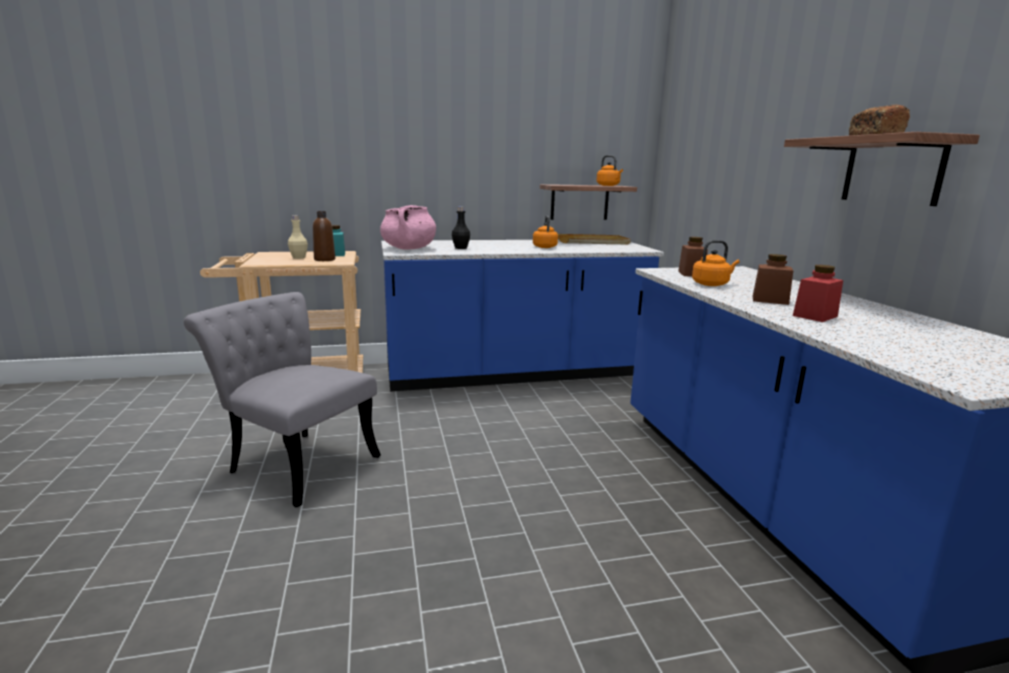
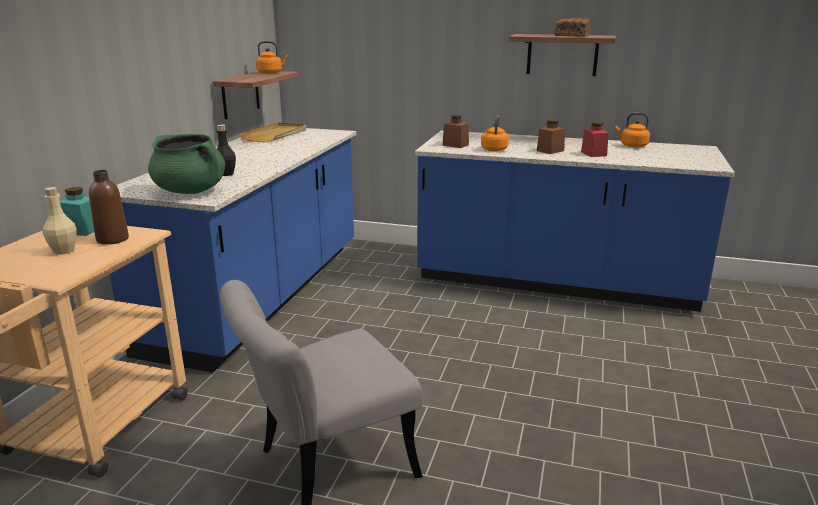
camera: 60 degrees left, 5 degrees up
pink cooking pot [380,205,436,250] -> green cooking pot [148,134,225,194]
orange kettle [533,215,558,248] -> orange kettle moved to [615,113,650,148]

